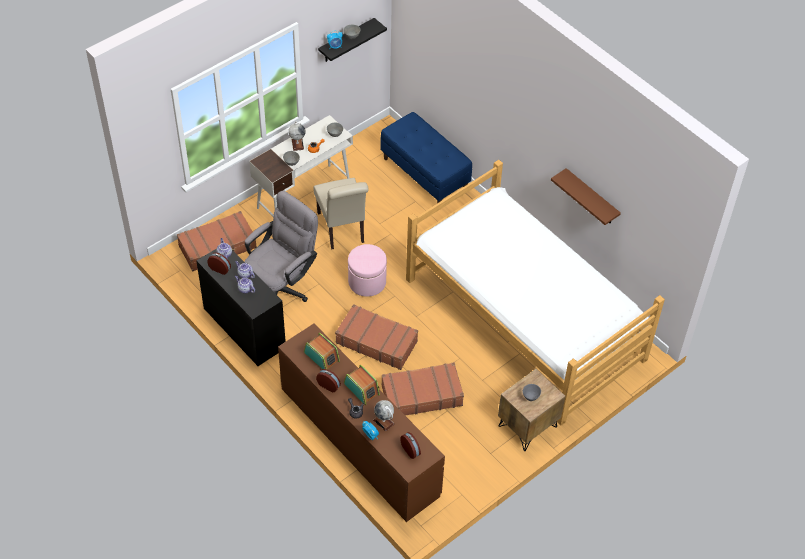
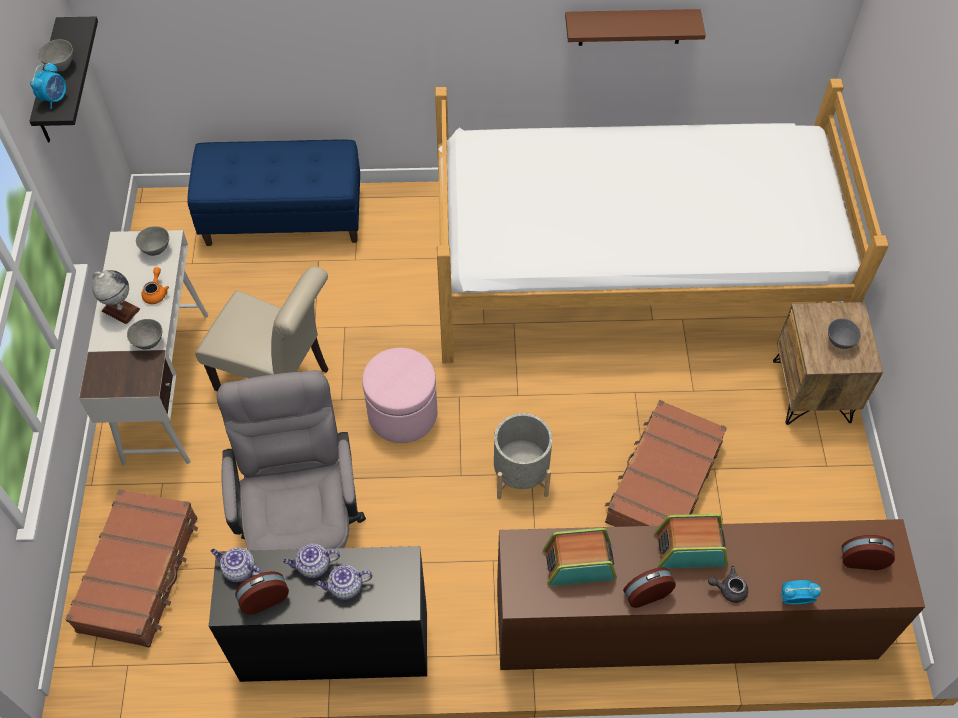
camera: 50 degrees left, 5 degrees up
brown suitcase [335,304,418,370] -> grey planter [494,413,552,499]
globe [373,400,395,431] -> none

